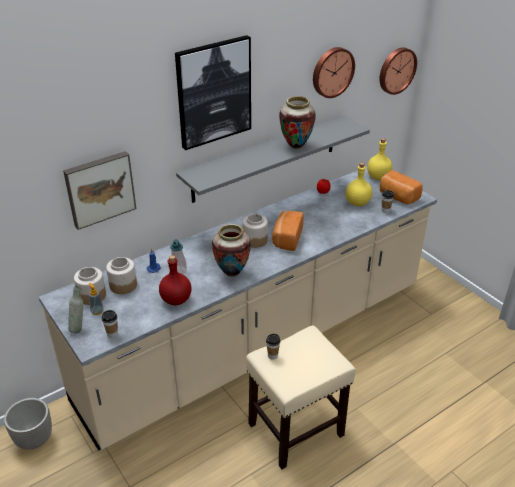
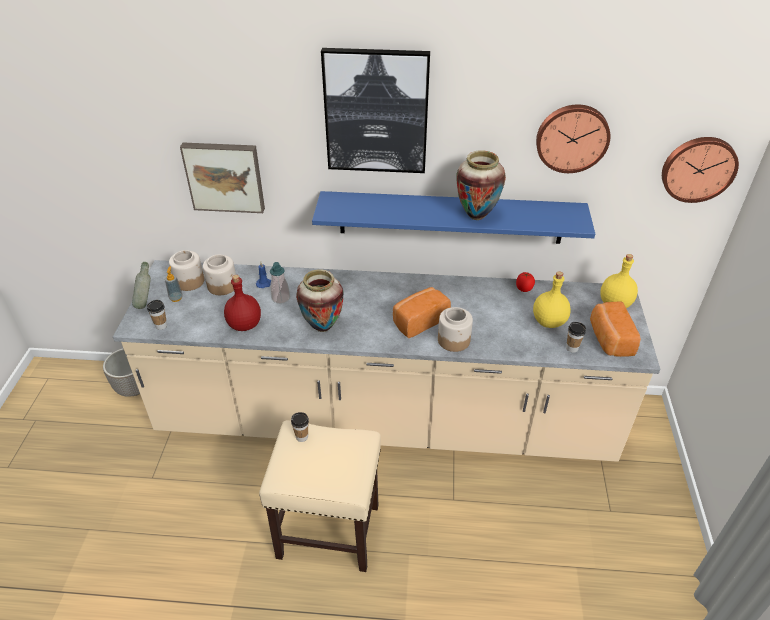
camera: 40 degrees right, 5 degrees up
grey shelf [176,116,370,203] -> blue shelf [312,191,595,244]
jar [242,214,268,248] -> jar moved to [438,307,473,352]

